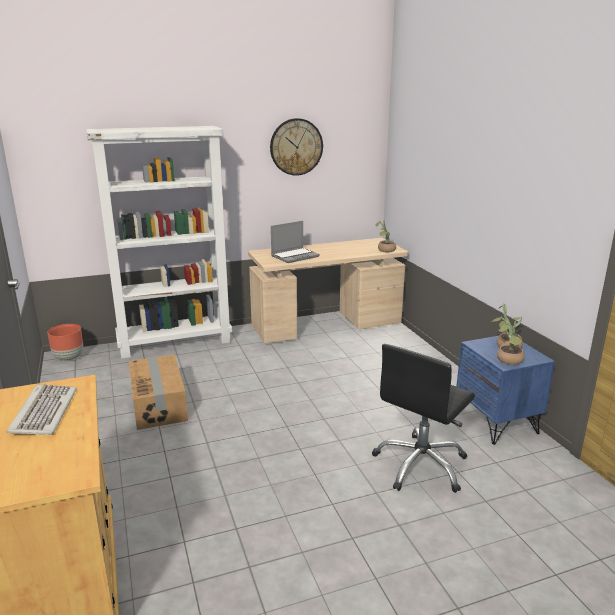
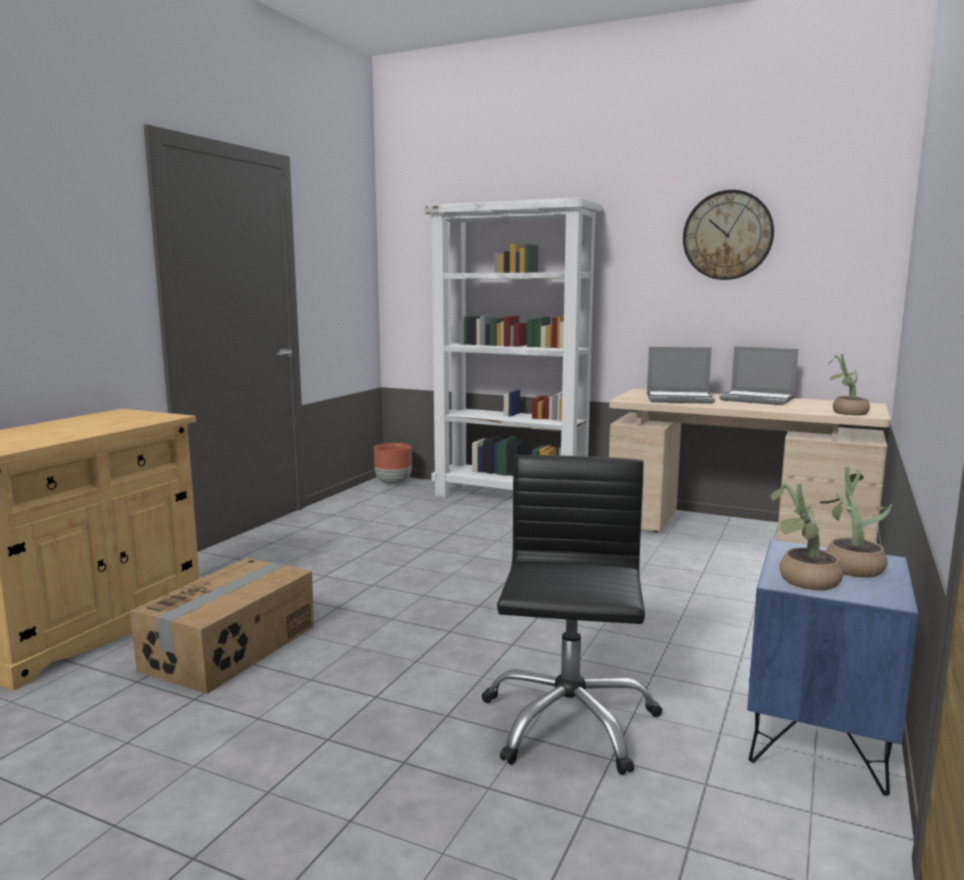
camera: 45 degrees right, 10 degrees down
keyboard [6,384,77,435] -> none
cardboard box [129,355,188,430] -> cardboard box moved to [130,558,314,694]
black office chair [372,344,475,493] -> black office chair turned 105 degrees clockwise [482,455,663,775]
none -> laptop [719,346,798,405]

